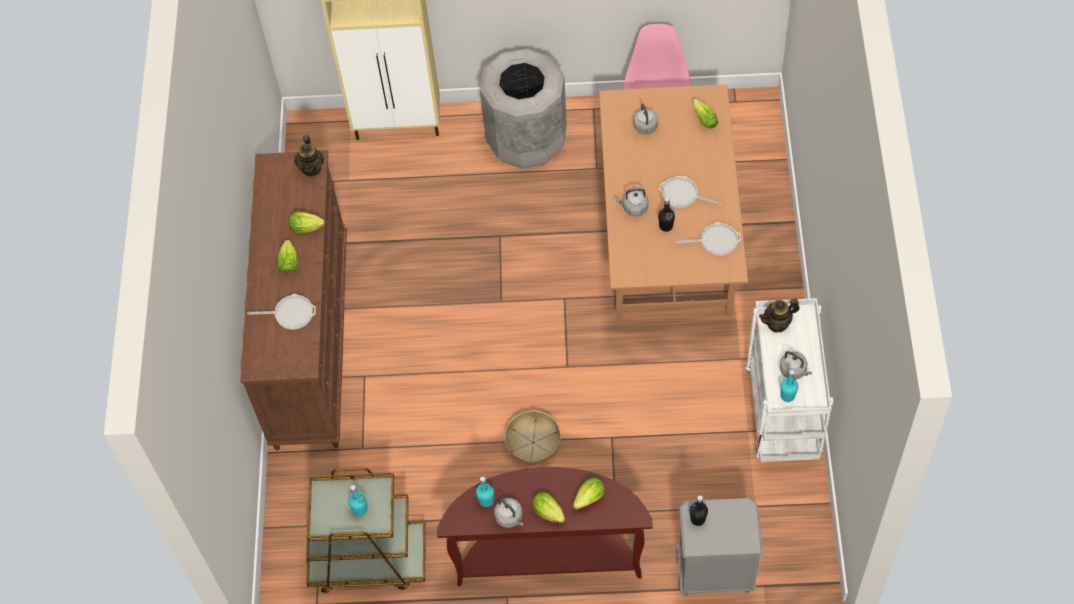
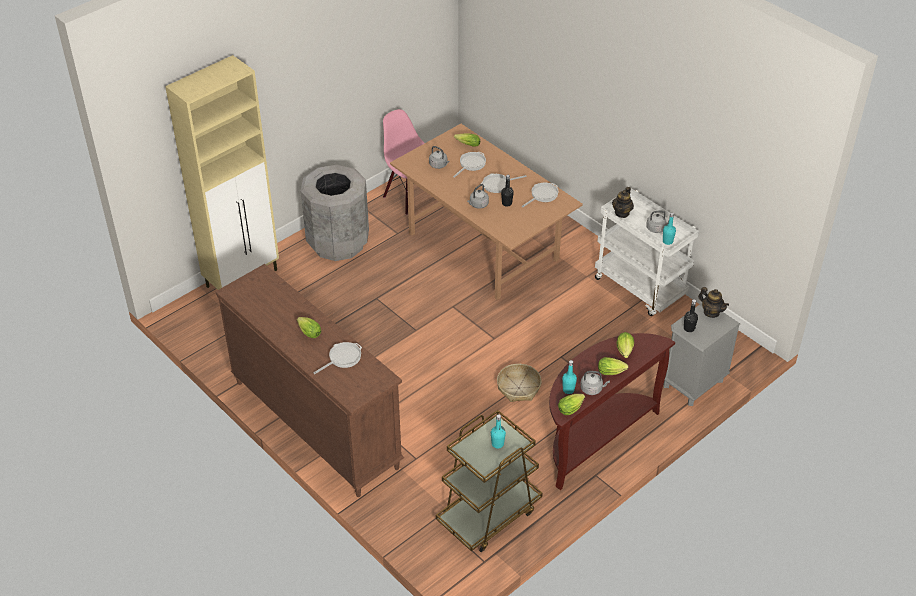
camera: 45 degrees left, 15 degrees down
lettuce [289,212,325,233] -> lettuce moved to [558,394,585,415]
teapot [294,135,324,176] -> teapot moved to [698,287,729,318]
none -> frying pan [453,152,486,178]

